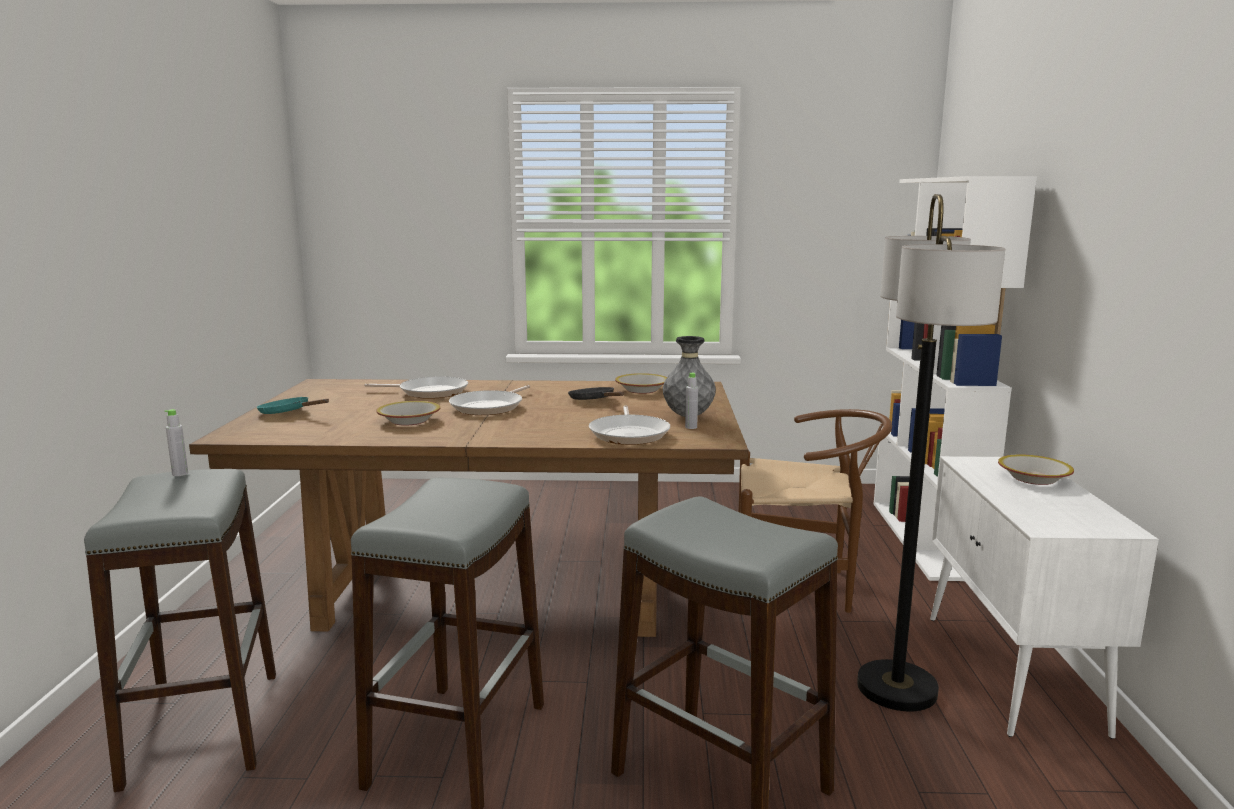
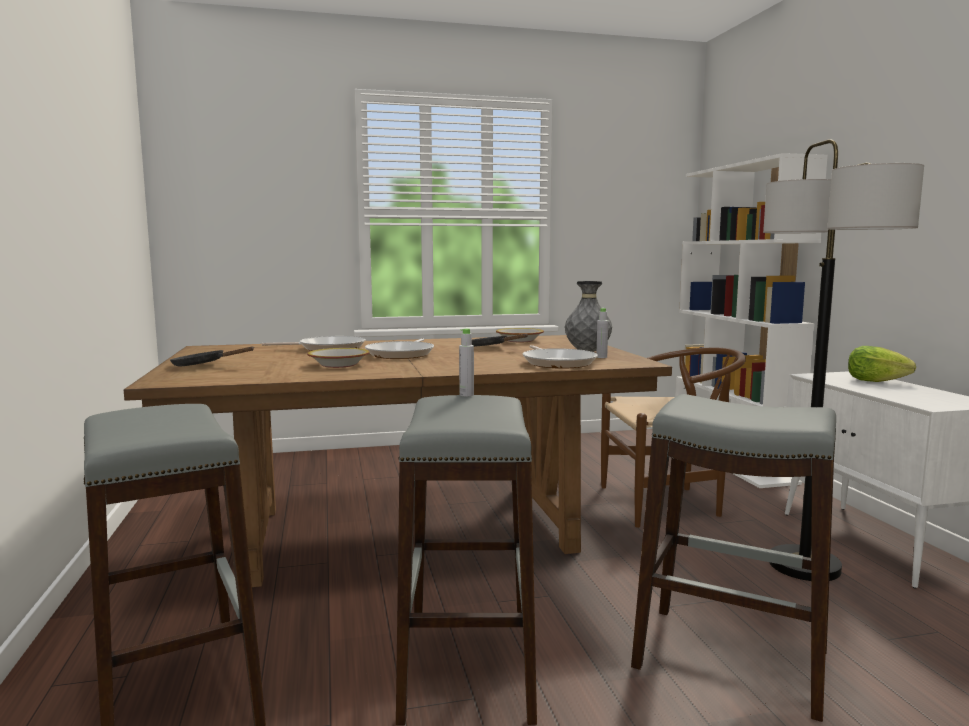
camera: 15 degrees left, 5 degrees down
grey bottle [165,409,188,476] -> grey bottle moved to [459,328,474,397]
turquoise frying pan [257,397,329,414] -> black frying pan [170,347,255,366]
bowl [998,454,1074,485] -> lettuce [848,346,916,382]

